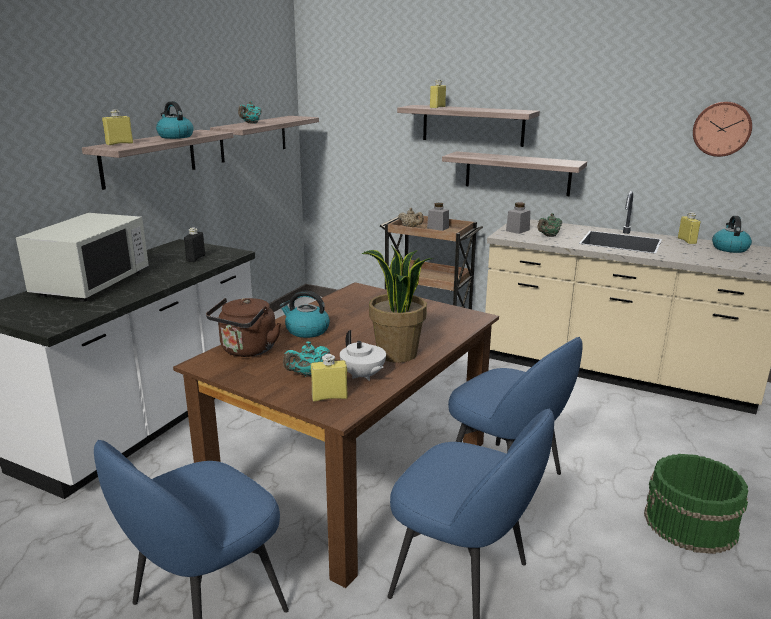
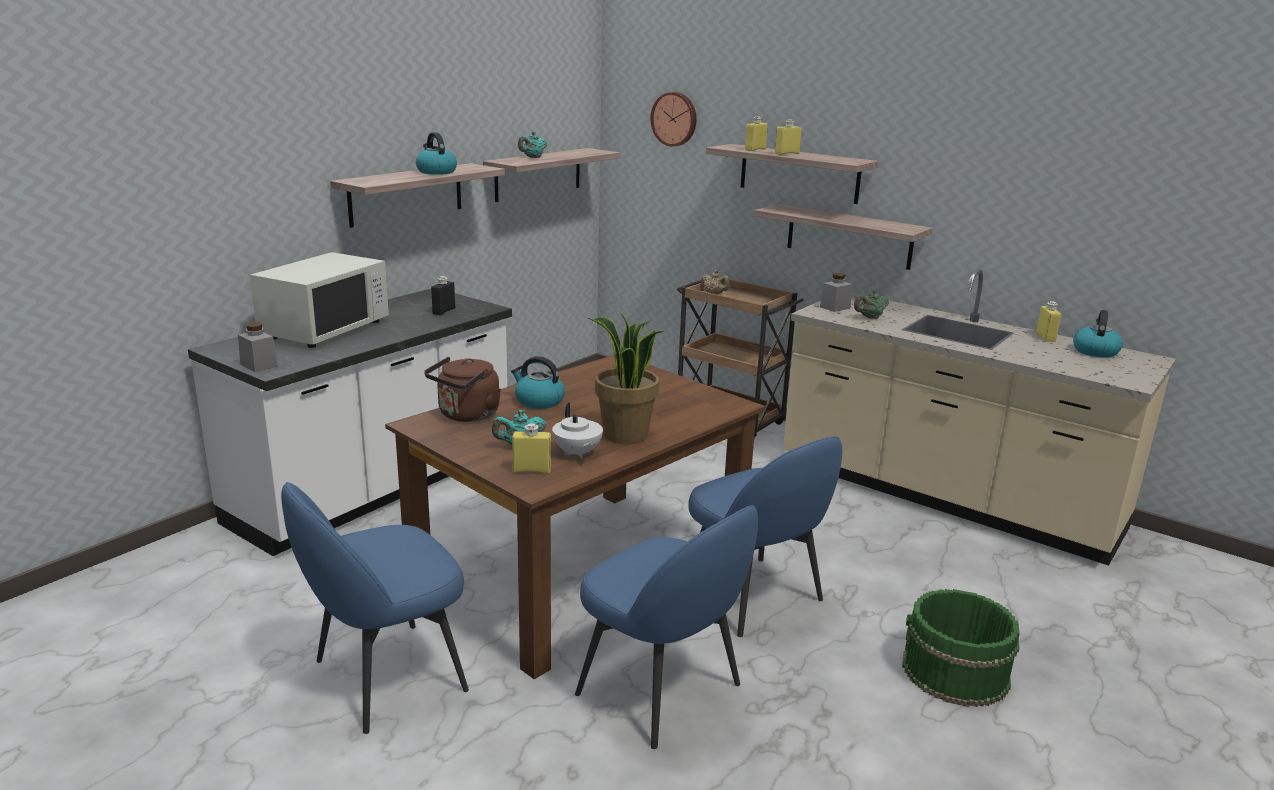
camera: 10 degrees right, 0 degrees up
yellow bottle [102,109,133,145] -> yellow bottle moved to [775,119,802,155]
grey jar [427,203,449,231] -> grey jar moved to [238,322,278,372]
wall clock [693,102,752,157] -> wall clock moved to [650,92,697,146]

